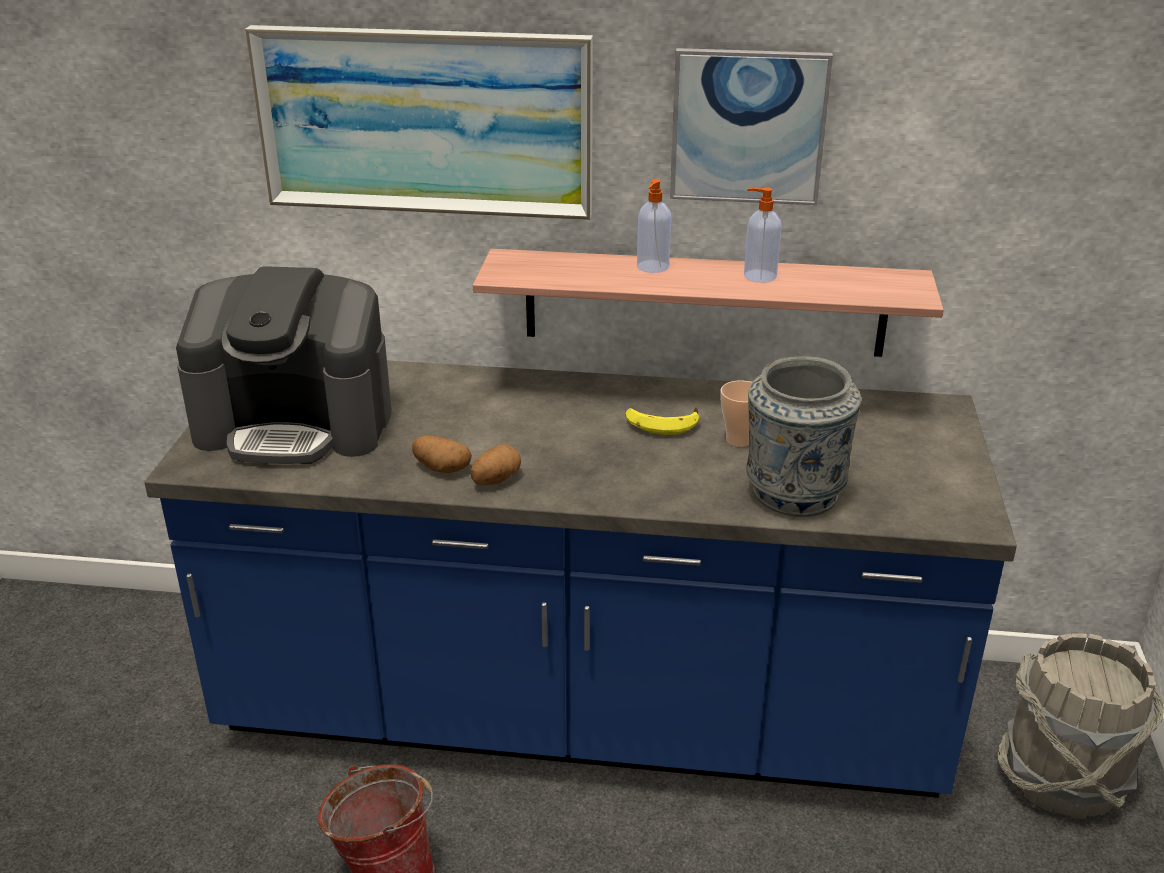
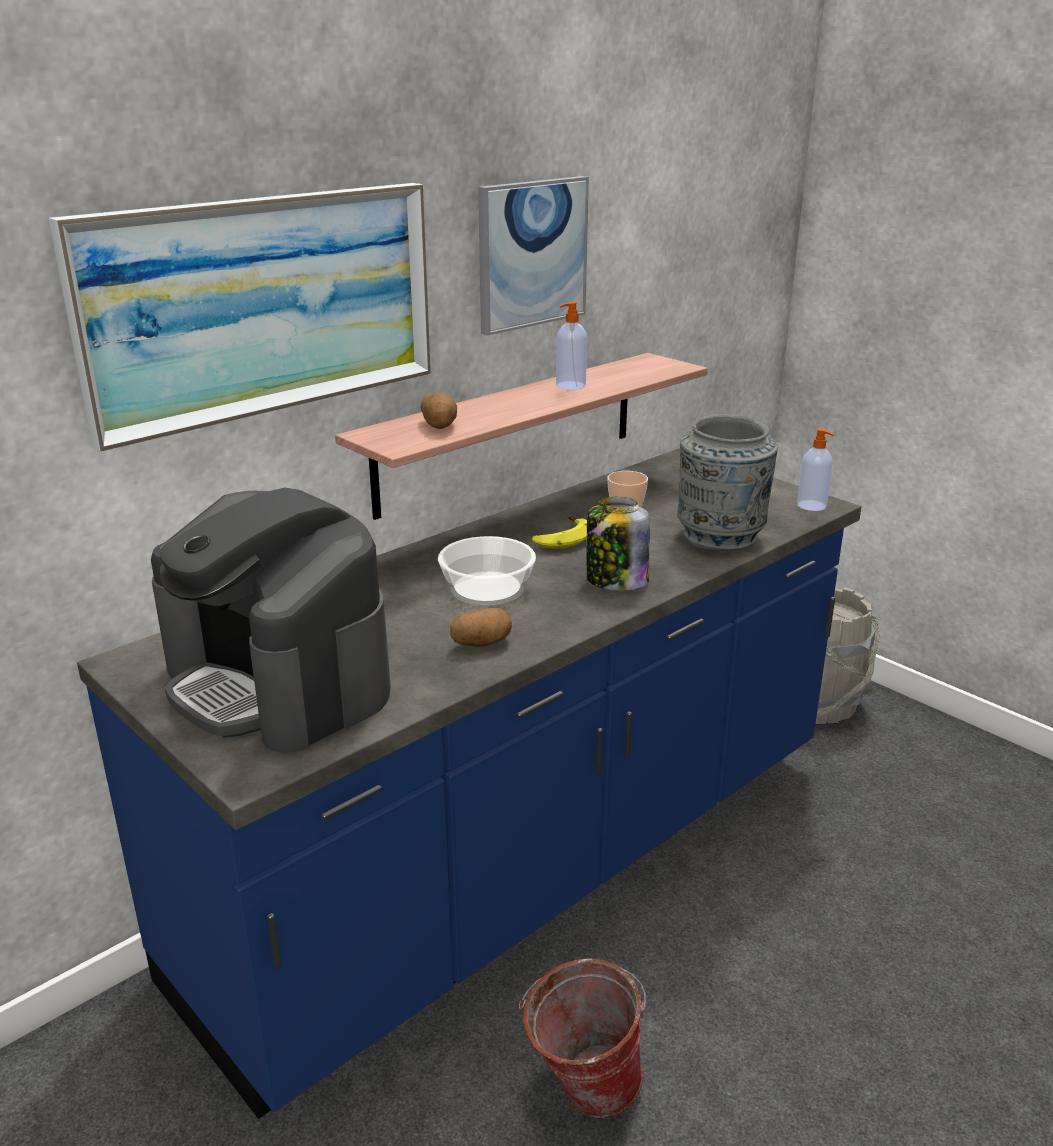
camera: 50 degrees left, 5 degrees down
coffee machine [176,266,392,464] -> coffee machine turned 90 degrees clockwise [151,488,391,753]
potato [471,444,521,485] -> potato moved to [421,393,457,429]
soap dispenser [637,179,671,273] -> soap dispenser moved to [797,428,835,511]
none -> bowl [438,536,536,605]
none -> jar [587,497,650,591]

